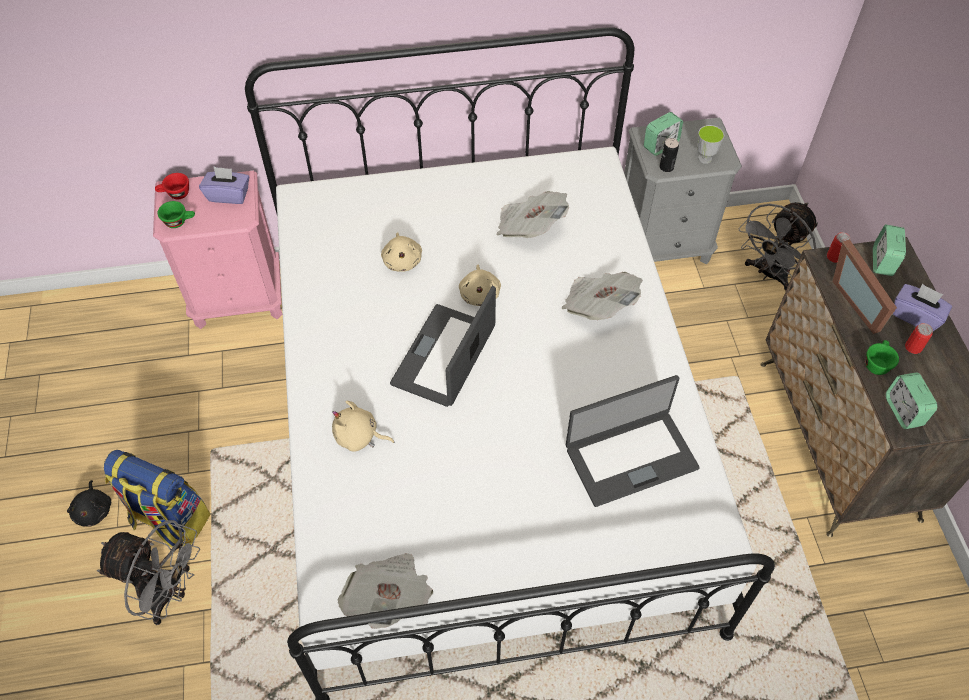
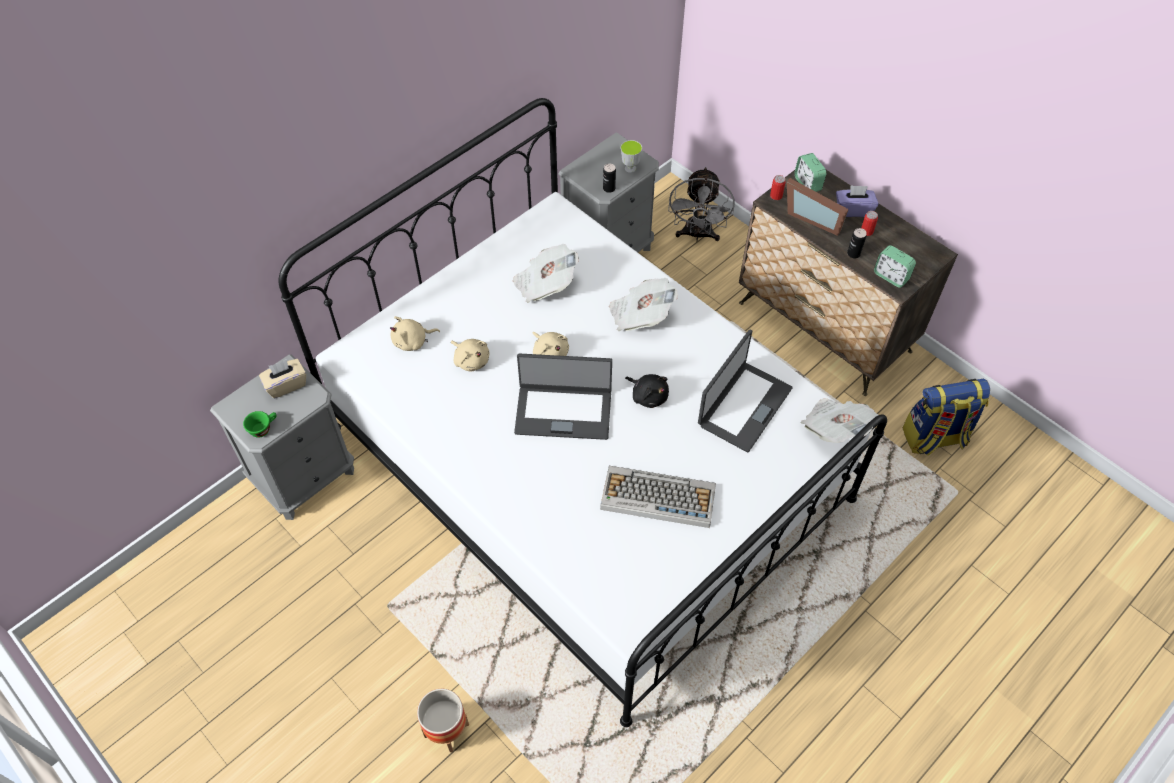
camera: 35 degrees left, 0 degrees up
black plush toy [67,480,111,527] -> black plush toy moved to [625,374,669,408]
grey fan [97,520,200,625] -> planter [417,689,469,752]
backpack [104,450,210,547] -> backpack moved to [903,379,990,456]
pink nightstand [153,171,282,329] -> grey nightstand [210,355,354,520]
red cup [155,173,189,199] -> none
purple tissue box [199,166,249,204] -> beige tissue box [259,359,306,398]
beige plush toy [332,401,394,452] -> beige plush toy moved to [390,316,440,351]
newspaper [337,553,433,629] -> newspaper moved to [800,398,878,443]
laptop [390,286,496,407] -> laptop turned 75 degrees counterclockwise [514,353,612,440]
alarm clock [644,112,683,156] -> none
green cup [866,340,899,375] -> can [847,228,867,258]
none -> keyboard [600,466,716,528]

